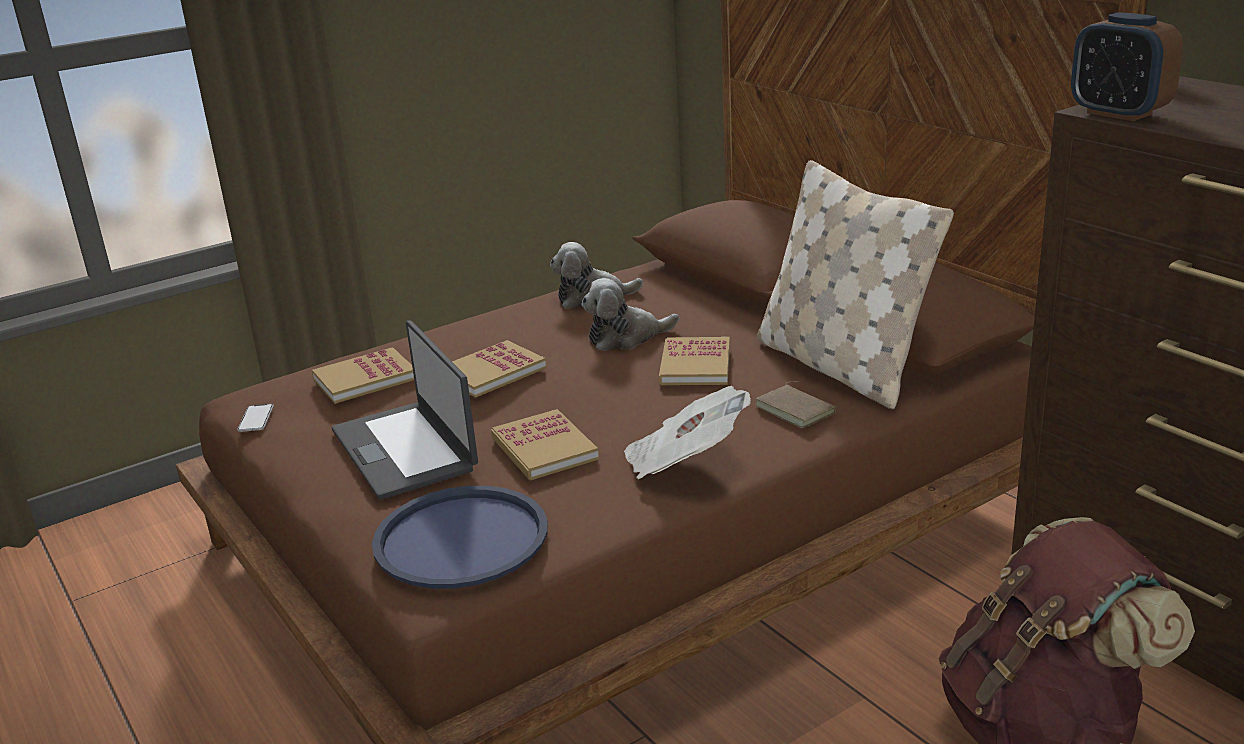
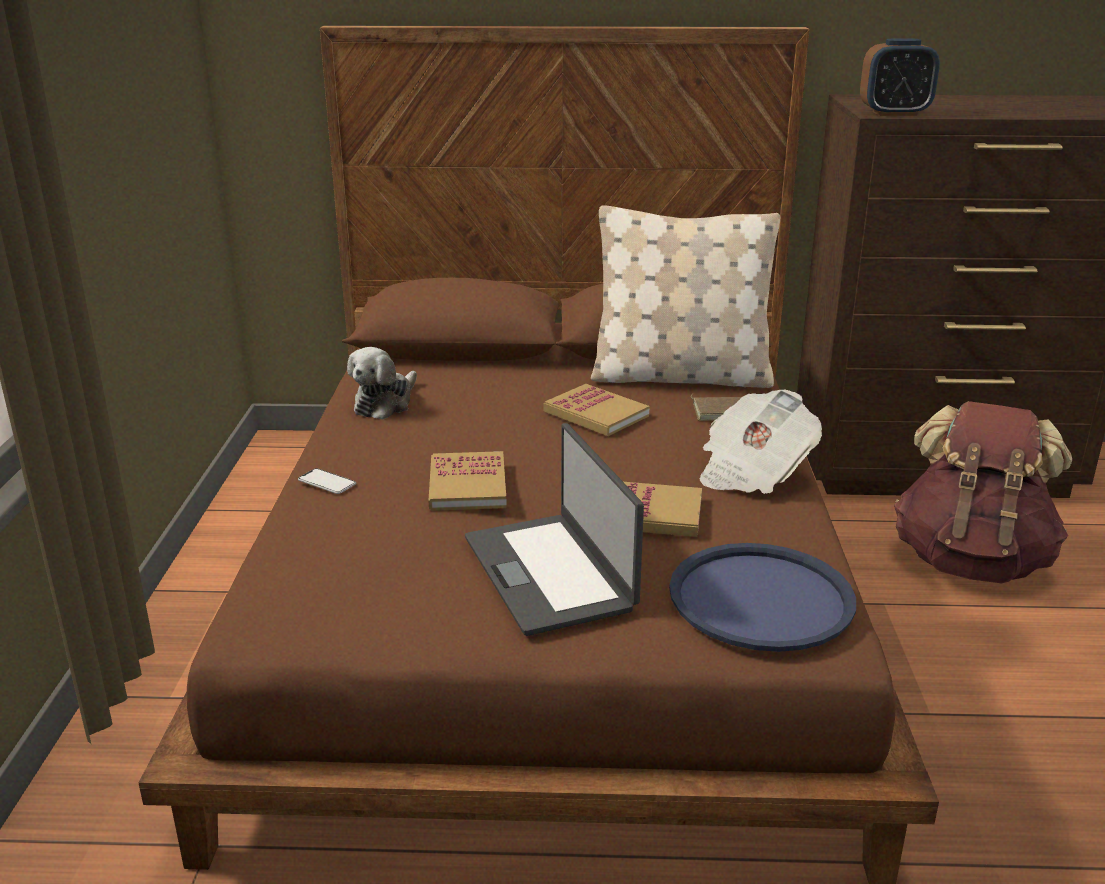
camera: 55 degrees left, 0 degrees up
phone [237,404,274,432] -> phone moved to [298,468,356,494]
book [312,347,414,404] -> none
laptop [332,320,478,500] -> laptop turned 60 degrees clockwise [465,423,644,636]
plush toy [581,278,679,350] -> none

